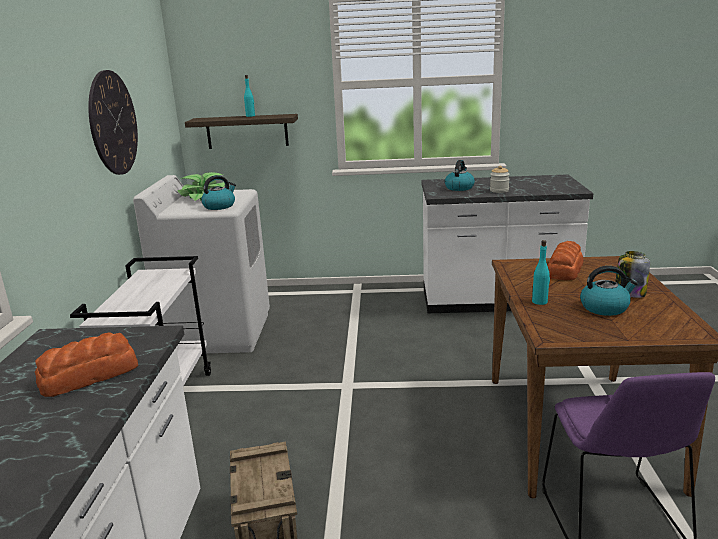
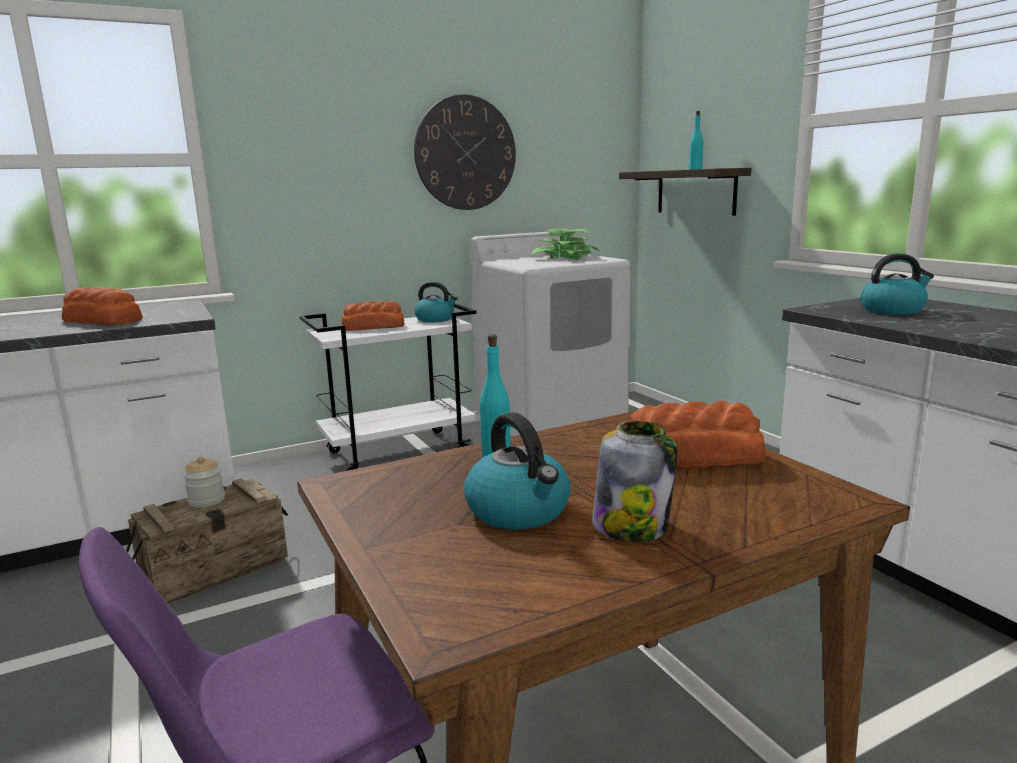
camera: 60 degrees right, 5 degrees down
kettle [201,175,236,210] -> kettle moved to [414,282,458,322]
jar [490,166,510,193] -> jar moved to [183,457,225,508]
none -> bread [342,301,404,331]

